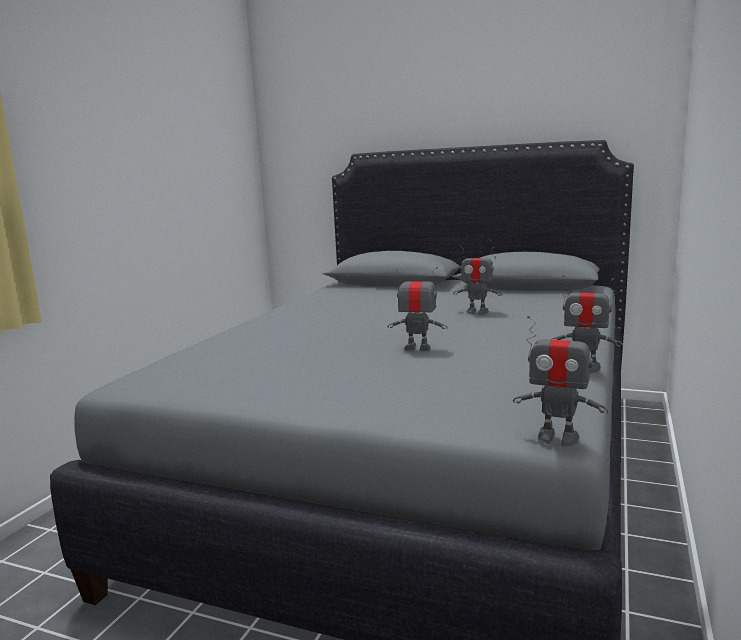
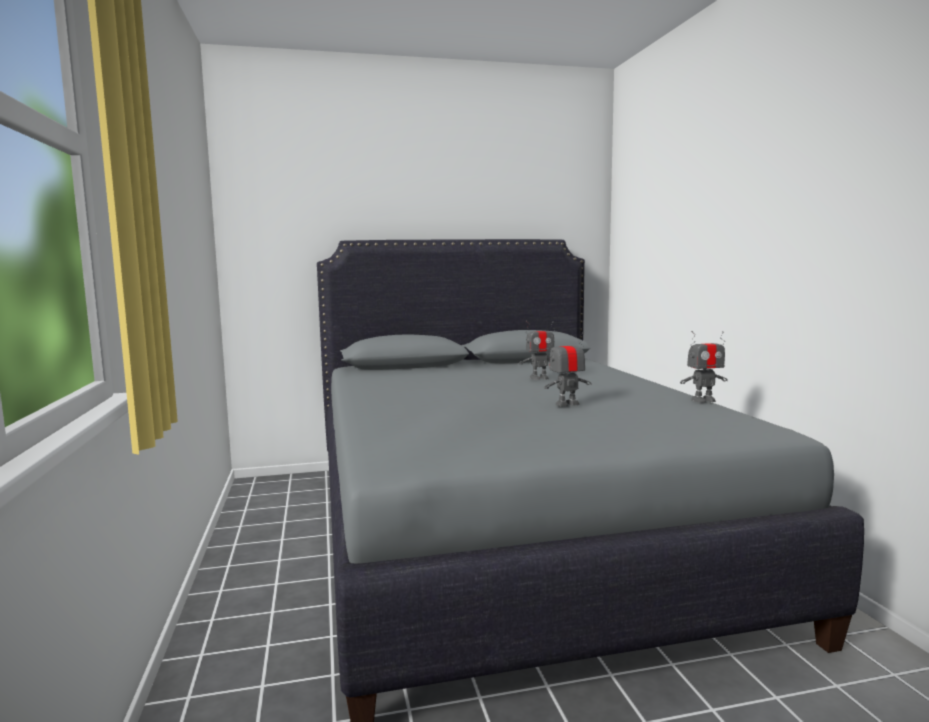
camera: 35 degrees left, 5 degrees down
toy robot [513,316,608,446] -> none

